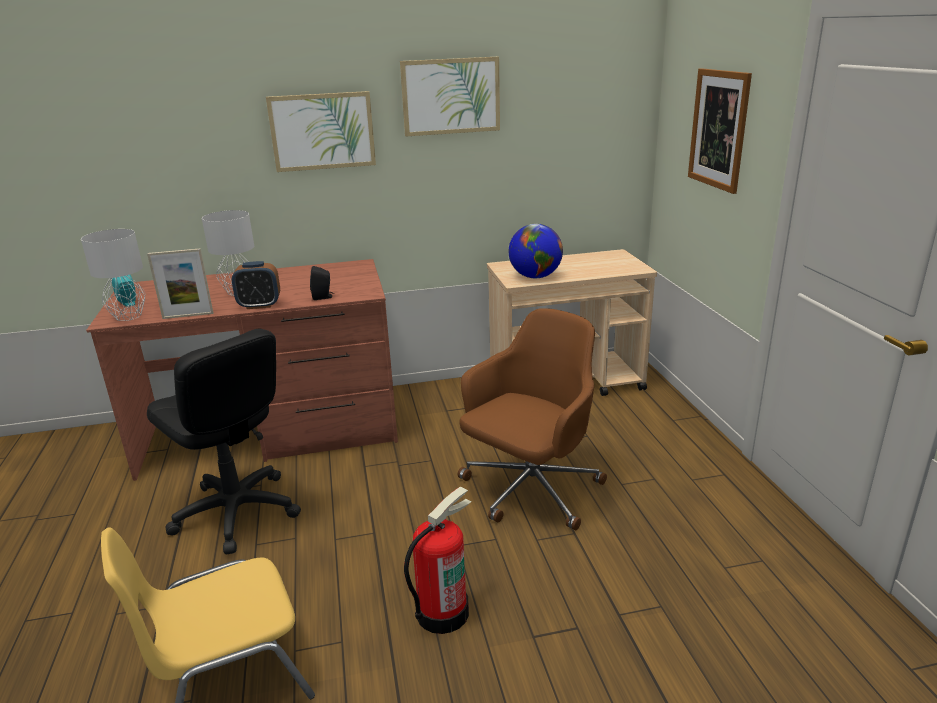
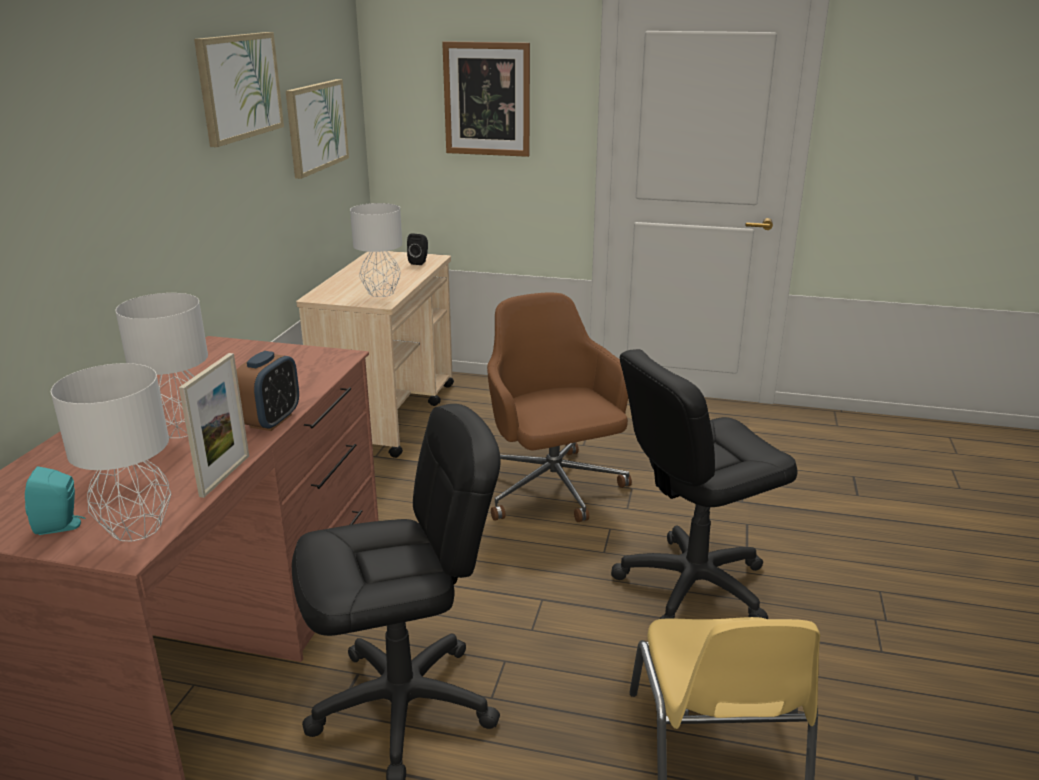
camera: 65 degrees left, 0 degrees up
picture [266,91,376,172] -> picture moved to [286,79,349,179]
black speaker [310,266,334,300] -> black speaker moved to [407,233,428,265]
fire extinguisher [404,487,472,634] -> black office chair [611,349,798,619]
globe [509,224,563,278] -> grey table lamp [350,203,402,297]

